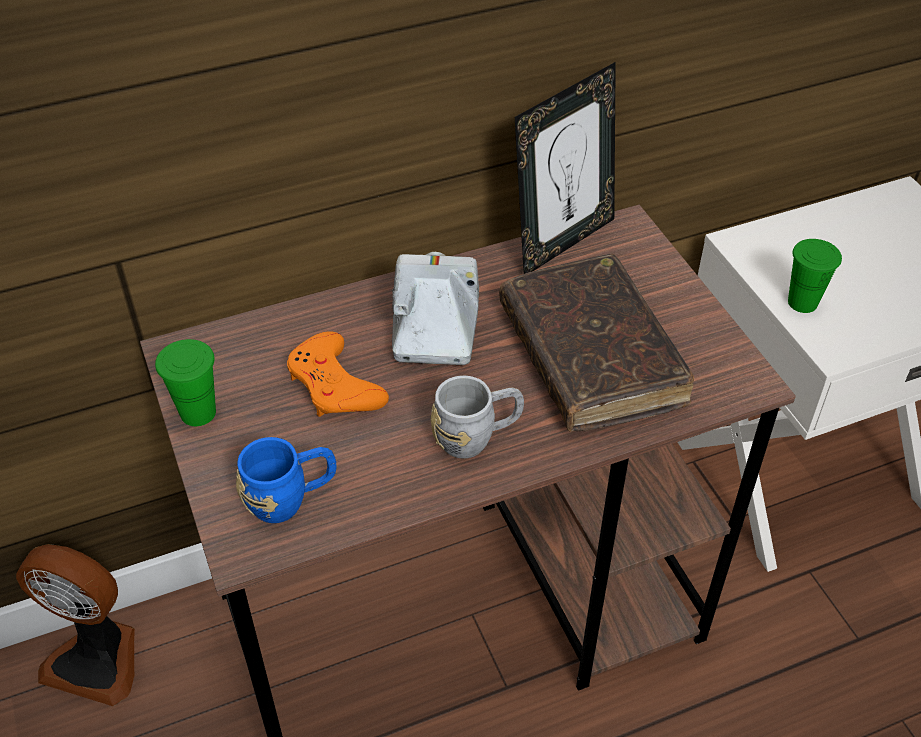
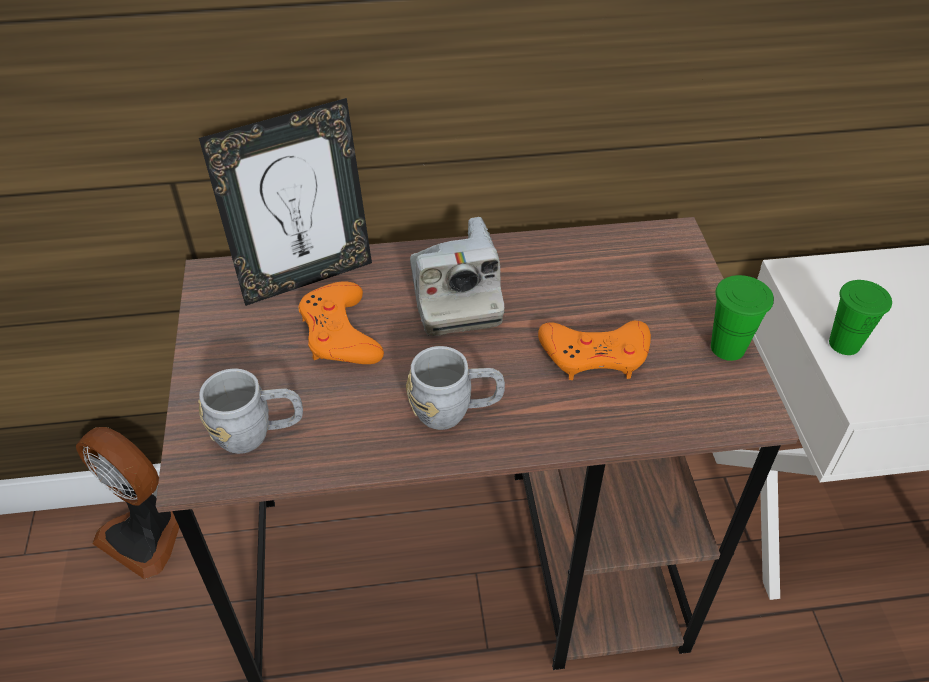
camera: 15 degrees right, 0 degrees up
green cup [155,339,216,426] -> green cup moved to [711,275,774,361]
blue mug [236,437,337,523] -> grey mug [198,368,303,454]
camera [392,252,479,365] -> camera turned 150 degrees clockwise [410,217,505,336]
brown book [499,254,694,432] -> orange game controller [538,321,651,380]
picture frame [515,62,616,274] -> picture frame moved to [199,98,372,306]

